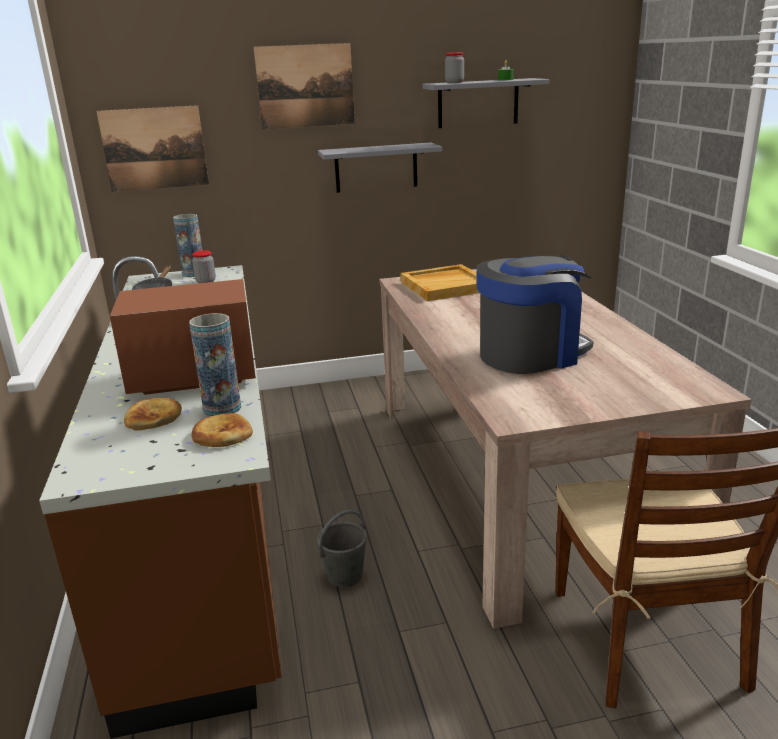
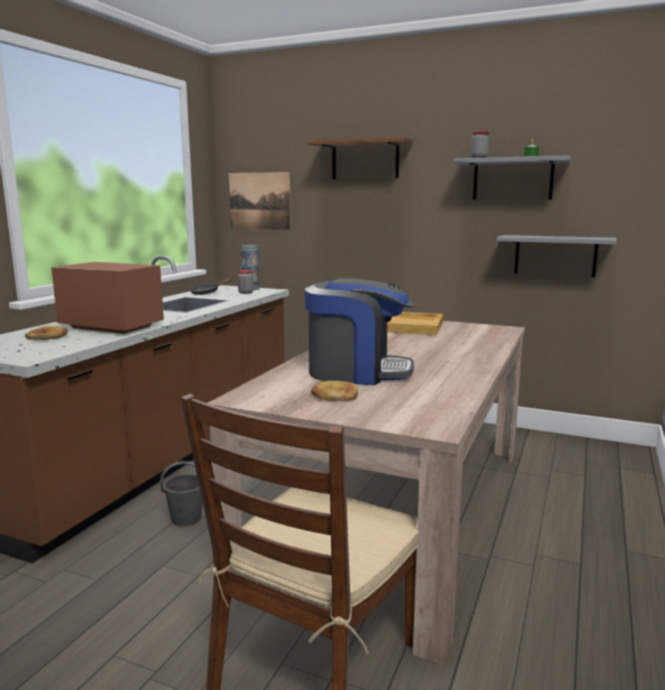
camera: 35 degrees right, 10 degrees down
vase [189,313,241,417] -> none
bread [191,413,253,447] -> bread moved to [311,381,358,401]
picture [254,43,355,129] -> brown shelf [307,137,413,179]
grey shelf [318,143,442,193] -> grey shelf moved to [497,235,617,277]

